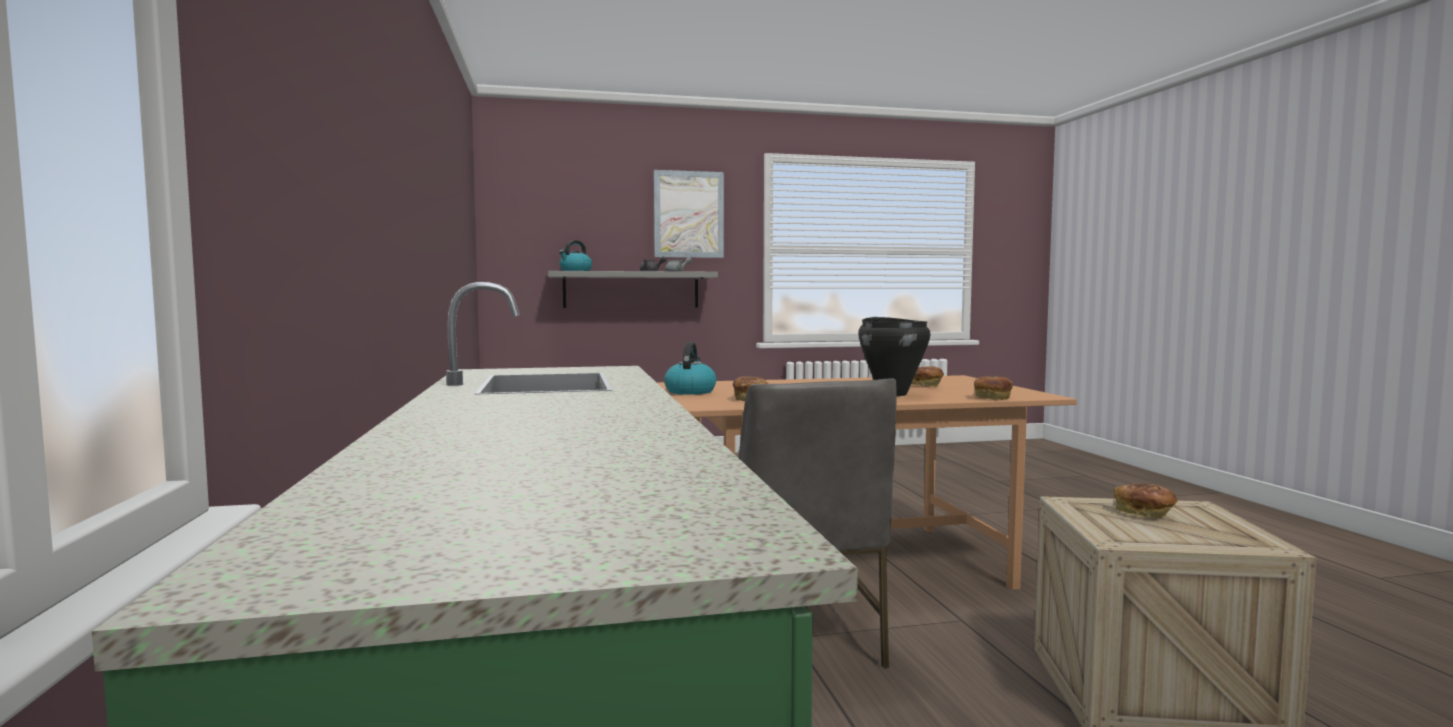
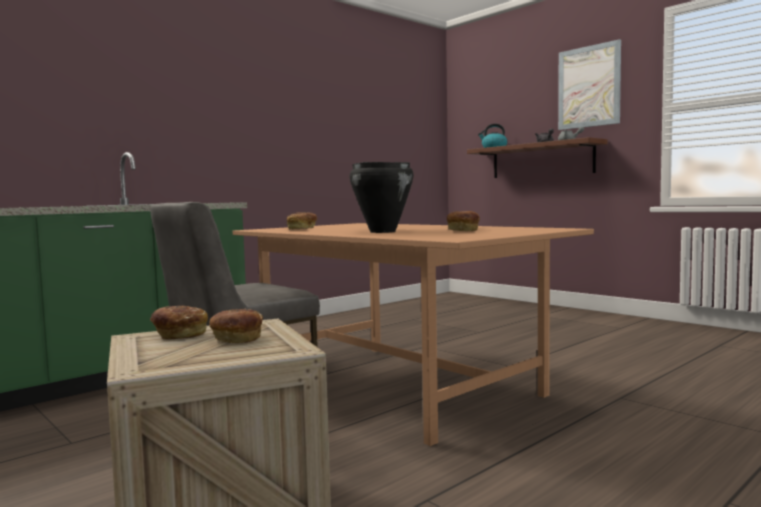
camera: 60 degrees right, 0 degrees up
grey shelf [548,271,718,308] -> brown shelf [467,137,608,178]
kettle [664,342,716,395] -> none
bread [974,376,1013,400] -> bread moved to [150,306,208,340]

